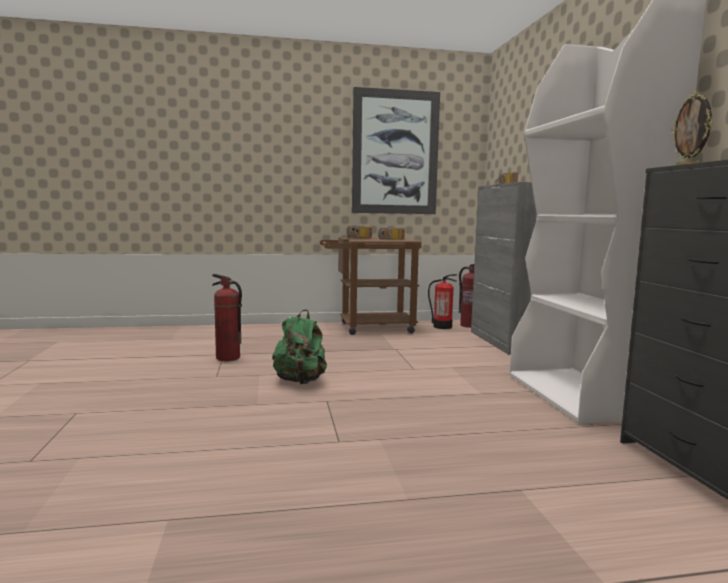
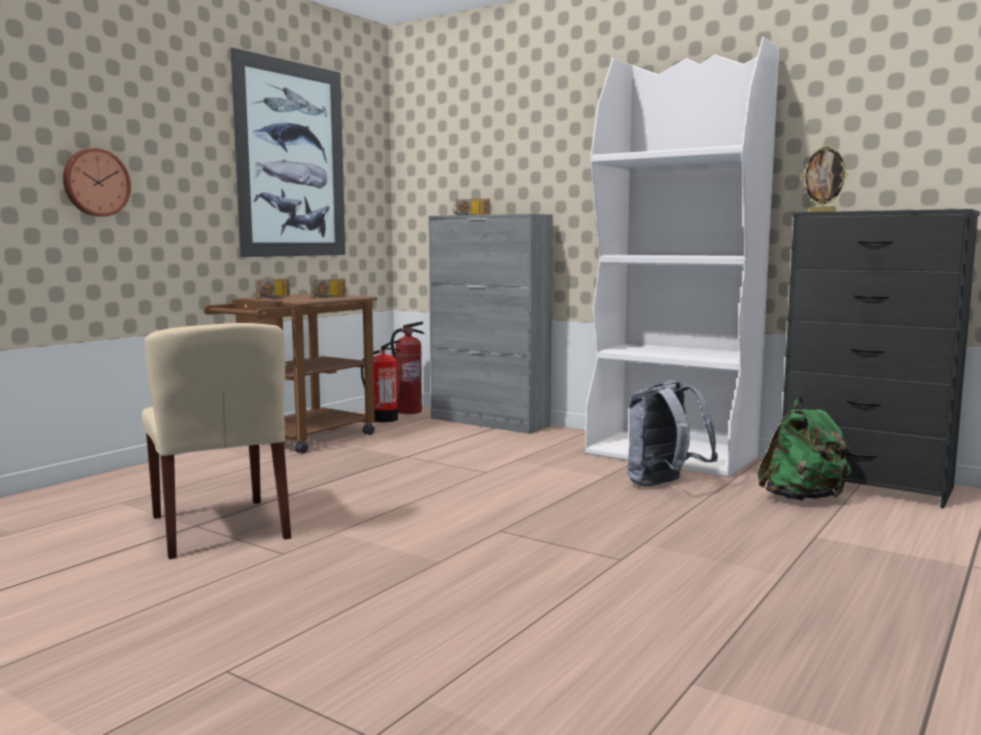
camera: 45 degrees left, 0 degrees up
fire extinguisher [212,274,242,361] -> beige chair [142,323,291,559]
green backpack [272,309,327,384] -> green backpack moved to [758,397,852,500]
none -> wall clock [63,148,131,217]
none -> grey backpack [627,380,718,487]

